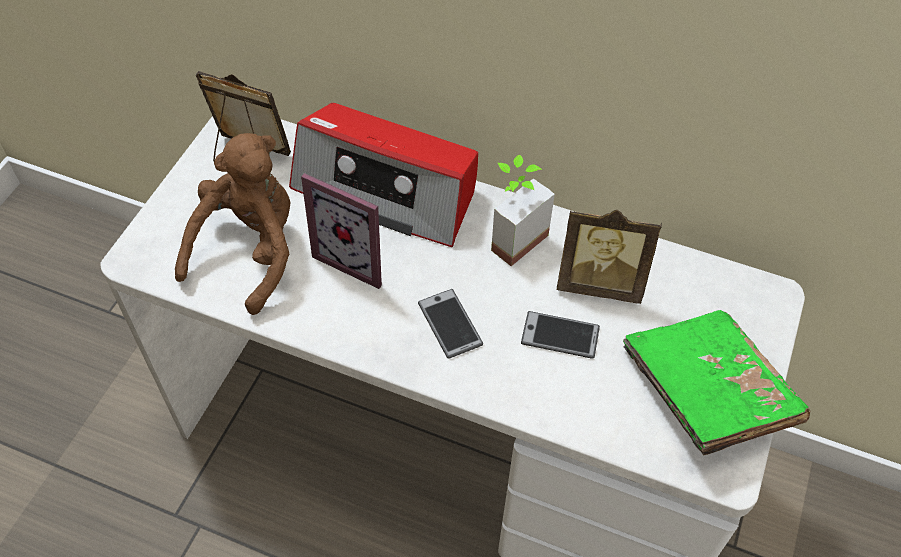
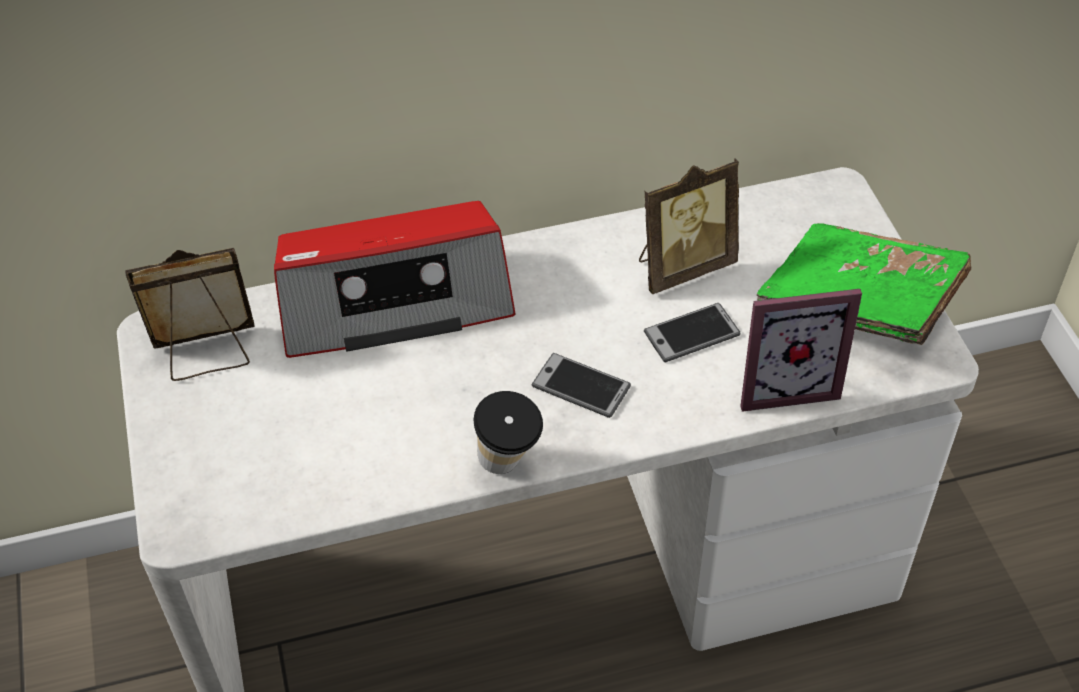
camera: 35 degrees left, 5 degrees down
brown plush toy [175,133,290,315] -> none
picture frame [301,173,382,289] -> picture frame moved to [740,289,862,412]
potted plant [491,154,555,266] -> none
none -> cup [474,391,543,474]

